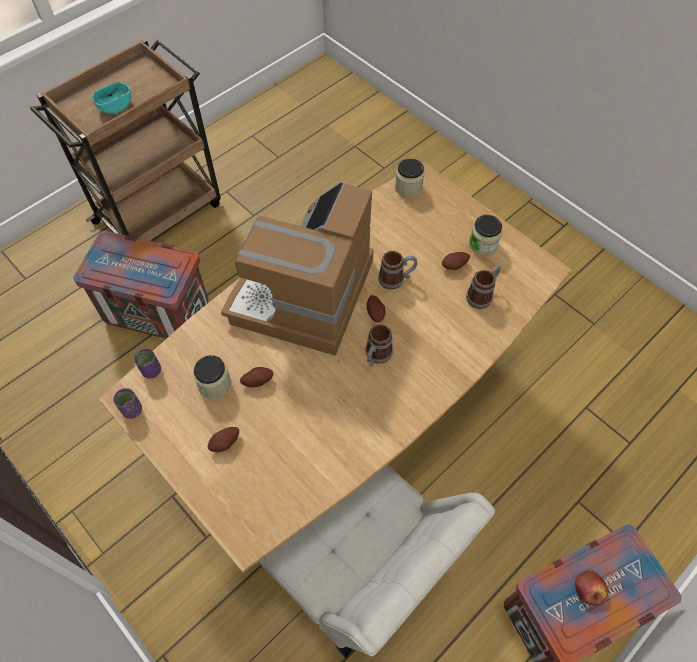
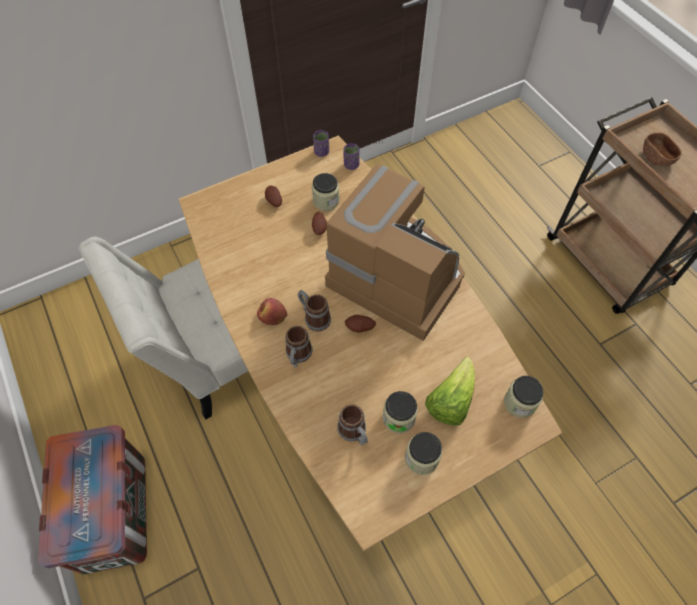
camera: 105 degrees right, 0 degrees up
crate [73,231,208,339] -> none
turquoise bowl [92,82,131,114] -> brown bowl [643,132,682,167]
mug [378,251,417,290] -> mug moved to [285,326,312,368]
potato [442,252,470,270] -> jar [383,391,418,433]
apple [575,570,609,606] -> apple moved to [257,298,287,325]
none -> lettuce [425,357,475,425]

